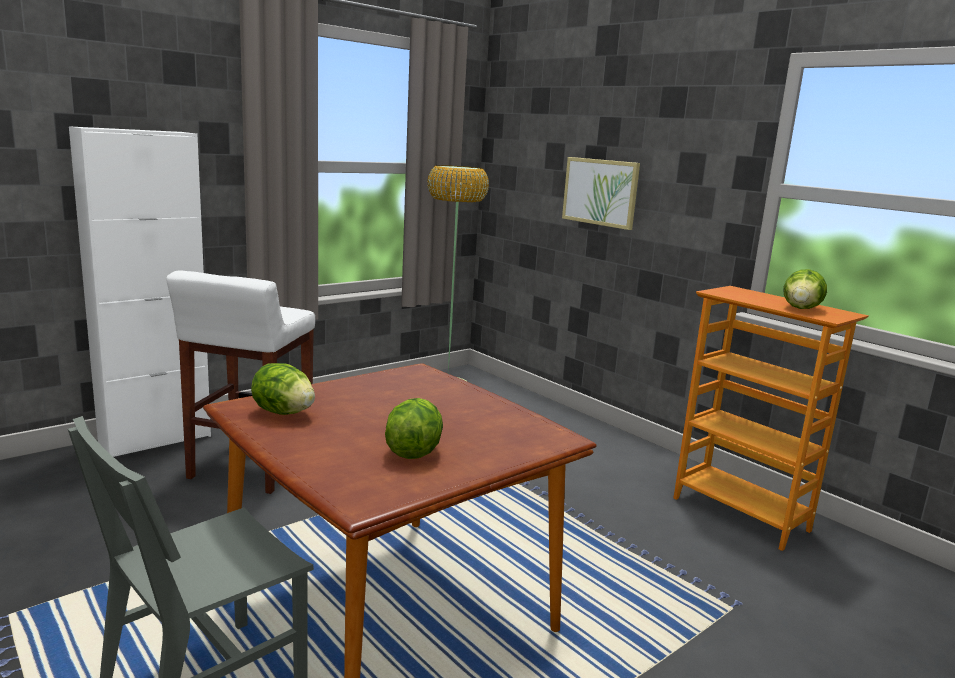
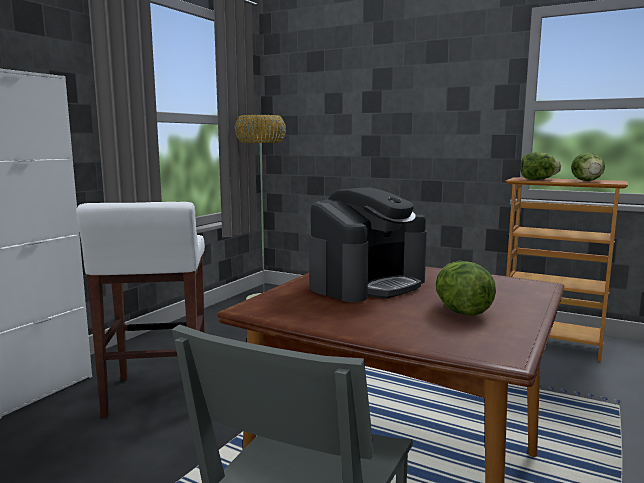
camera: 20 degrees left, 5 degrees down
lettuce [251,363,315,415] -> lettuce moved to [520,152,561,180]
picture [562,157,640,230] -> none
none -> coffee machine [309,188,427,302]

